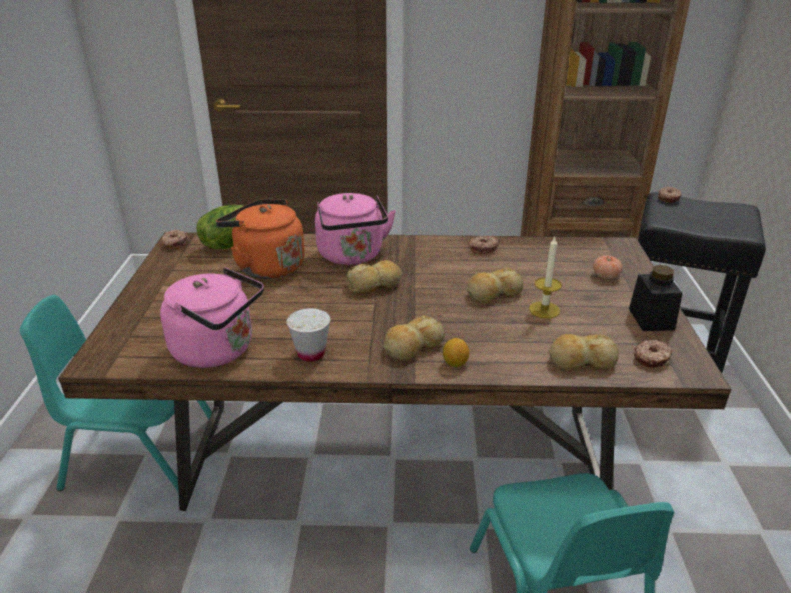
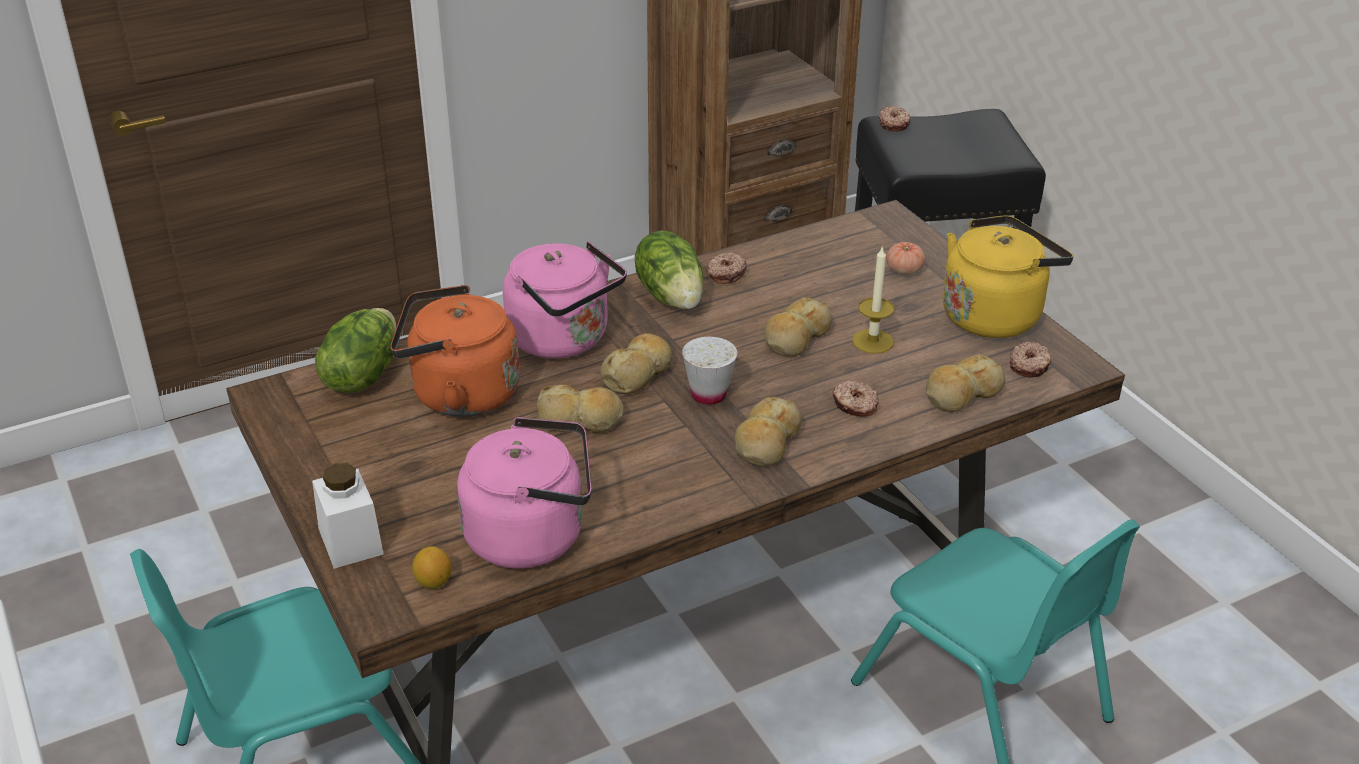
camera: 30 degrees left, 5 degrees up
donut [161,230,187,249] -> donut moved to [832,380,879,417]
white cup [287,308,330,361] -> white cup moved to [682,337,737,405]
lemon [443,338,469,367] -> lemon moved to [412,546,452,589]
black jar [629,265,683,331] -> yellow kettle [942,215,1073,338]
none -> white jar [312,463,384,569]
none -> bread [537,385,624,433]
none -> lettuce [635,230,703,309]

